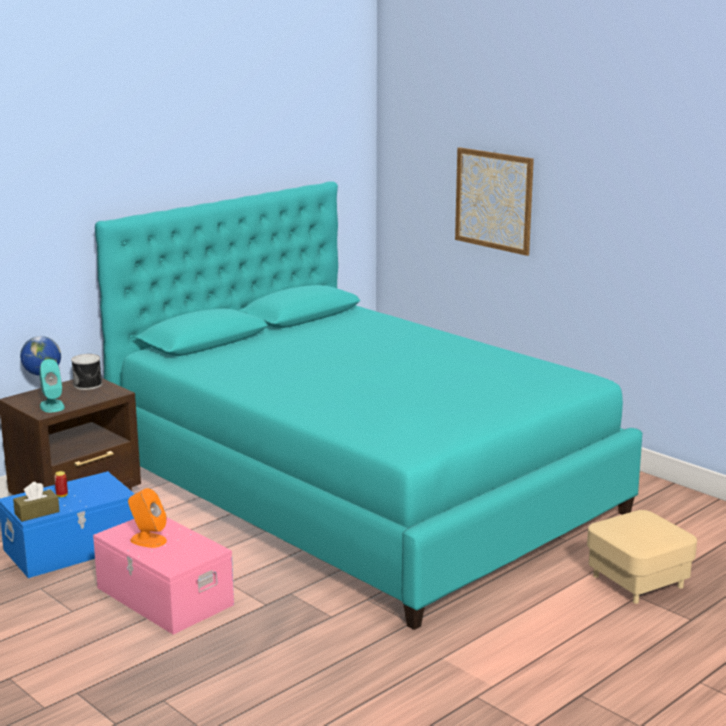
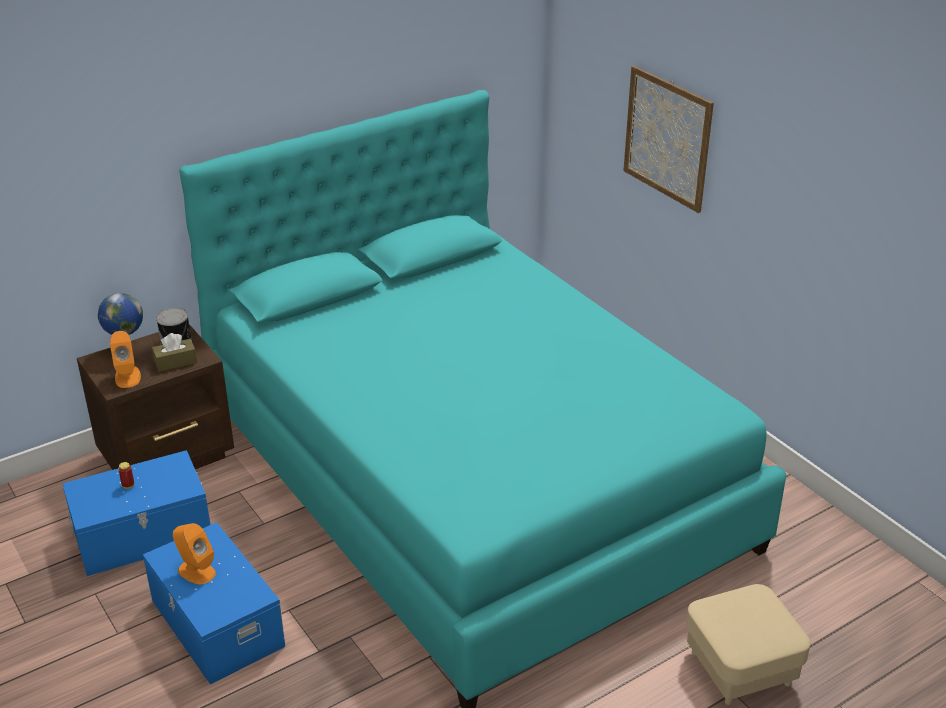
camera: 10 degrees right, 15 degrees up
brown tissue box [13,482,60,522] -> brown tissue box moved to [152,333,197,372]
turquoise speaker [39,359,65,413] -> orange speaker [110,331,141,388]
pink storage box [93,517,234,635] -> blue storage box [143,522,285,685]

